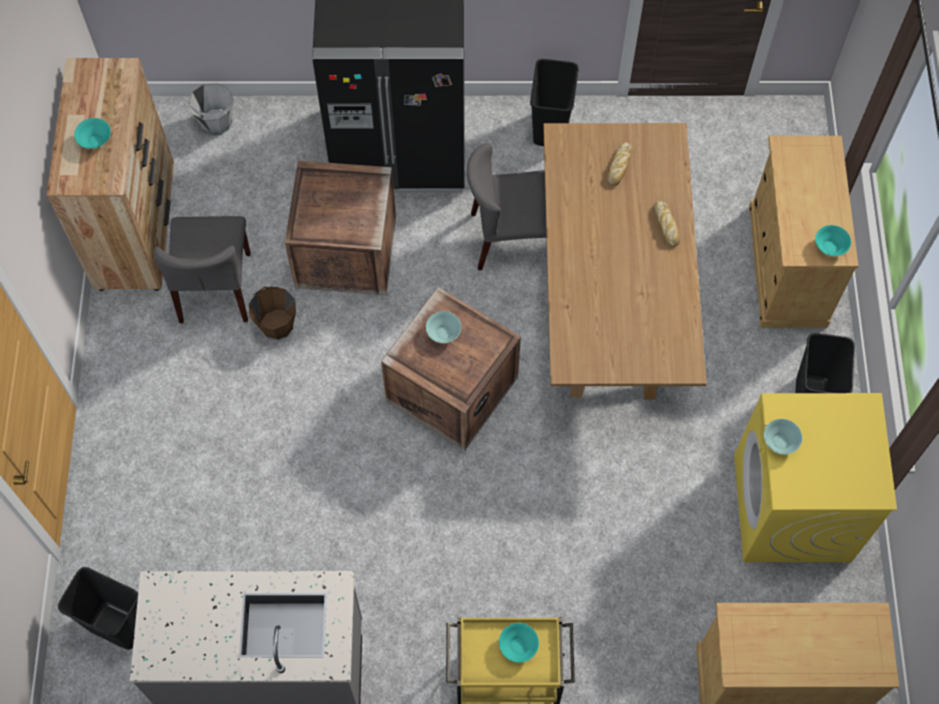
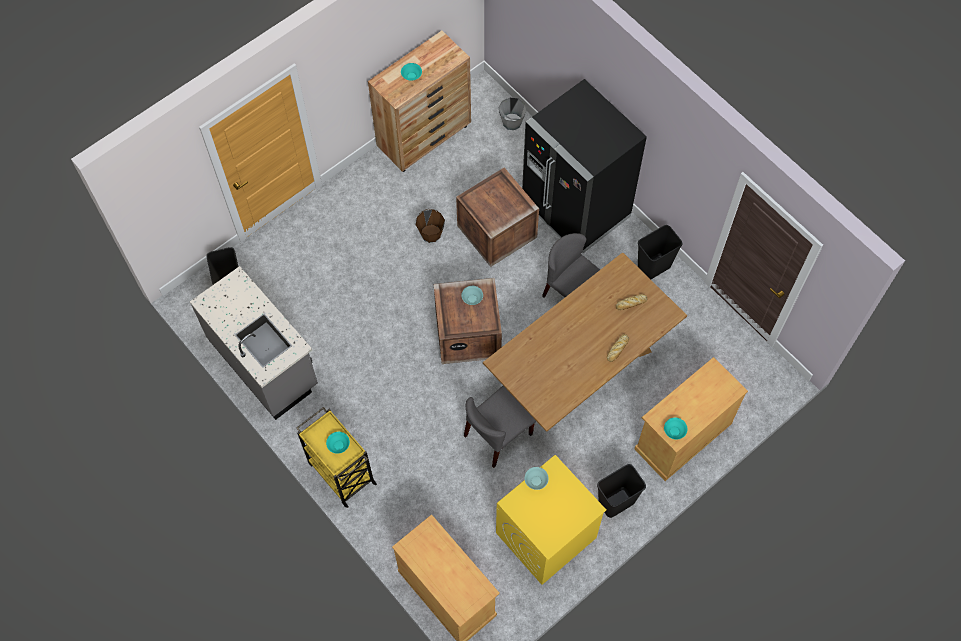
camera: 50 degrees right, 0 degrees up
grey chair [153,216,251,323] -> grey chair moved to [464,386,536,468]

